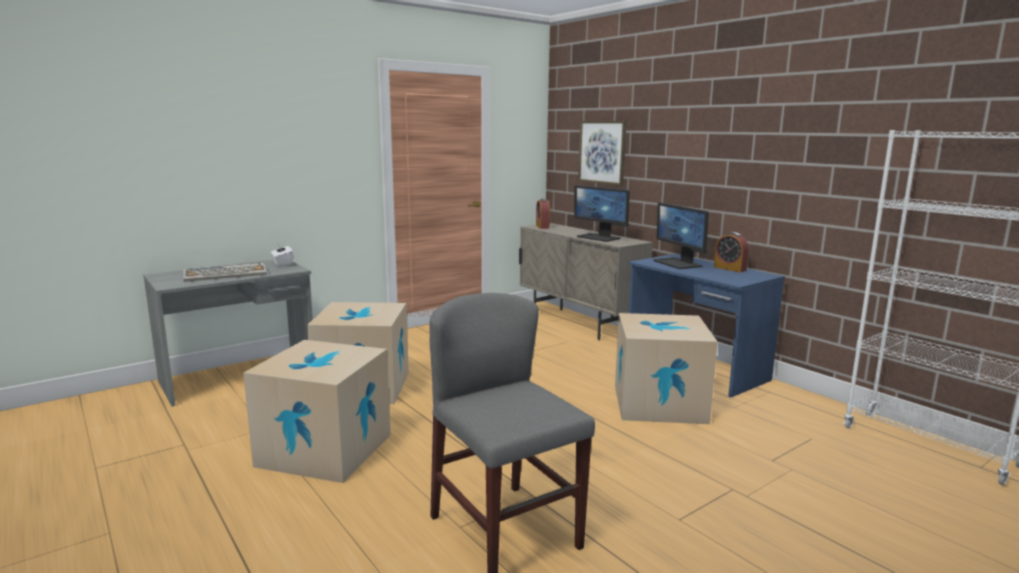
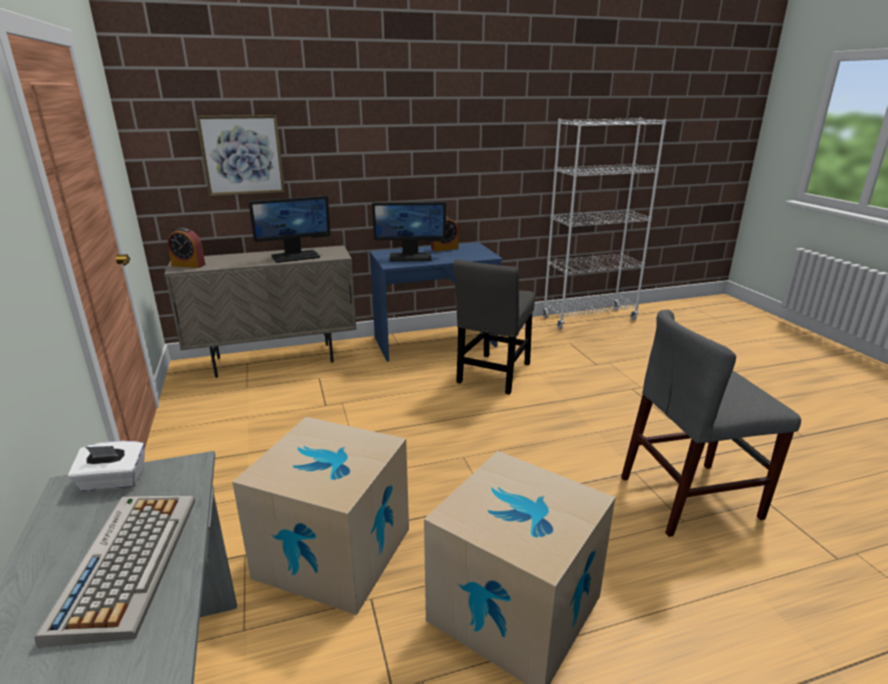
camera: 70 degrees left, 10 degrees up
cardboard box [615,313,718,424] -> grey chair [453,260,535,394]

